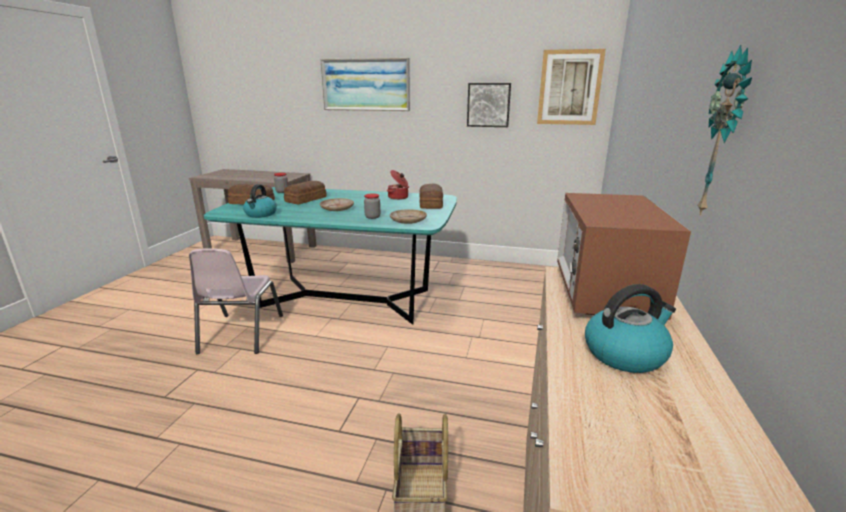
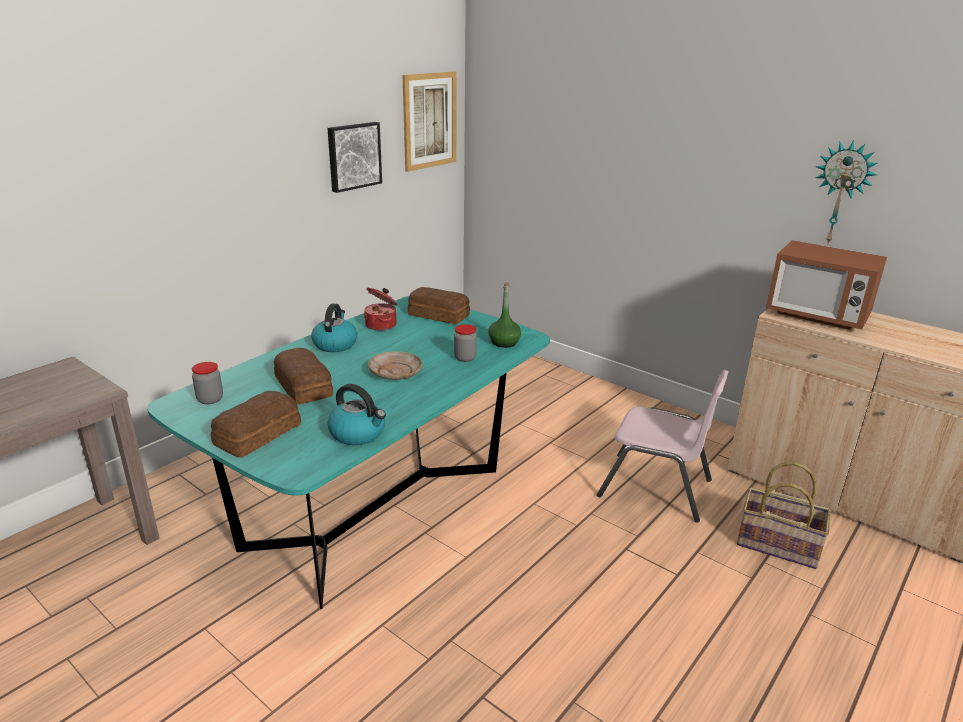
camera: 65 degrees left, 5 degrees up
pink chair [189,248,283,354] -> pink chair moved to [597,370,728,523]
picture [320,58,410,111] -> none
beige plate [390,209,427,224] -> green bottle [488,283,521,348]
kettle [585,284,676,373] -> kettle moved to [311,303,357,352]

